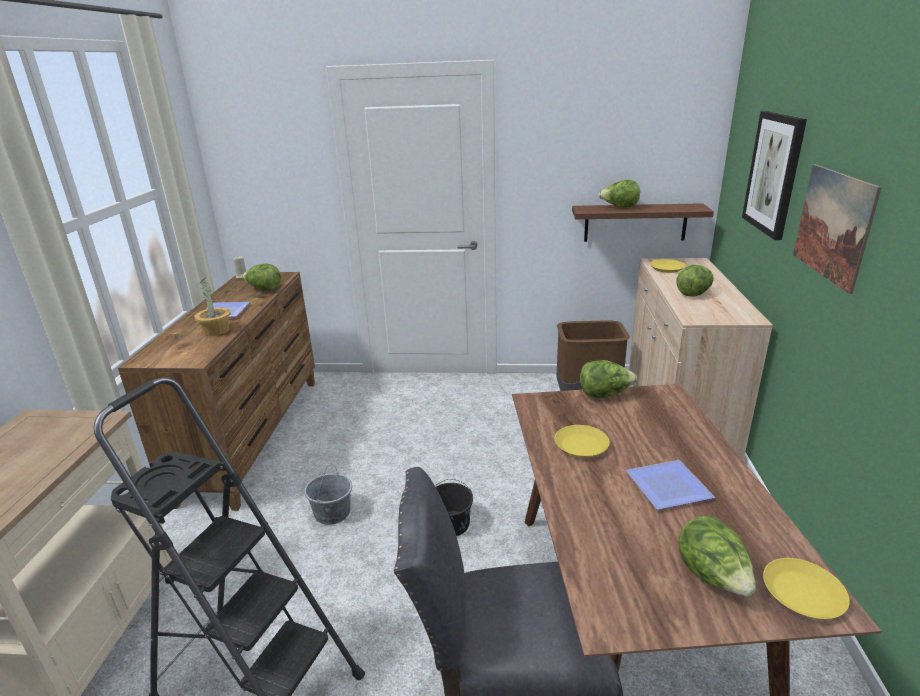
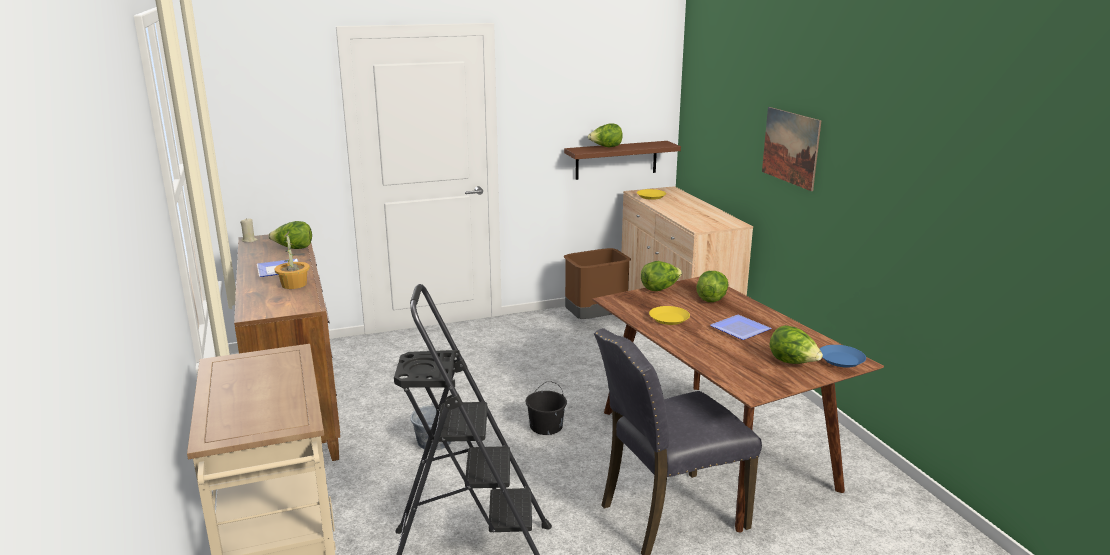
camera: 25 degrees left, 5 degrees down
lettuce [677,265,714,297] -> lettuce moved to [696,271,728,302]
picture [742,111,807,240] -> none
yellow plate [763,558,850,619] -> blue plate [820,345,866,368]

